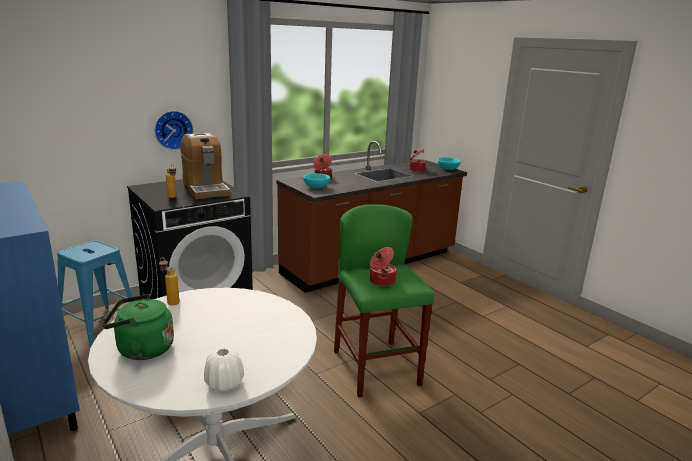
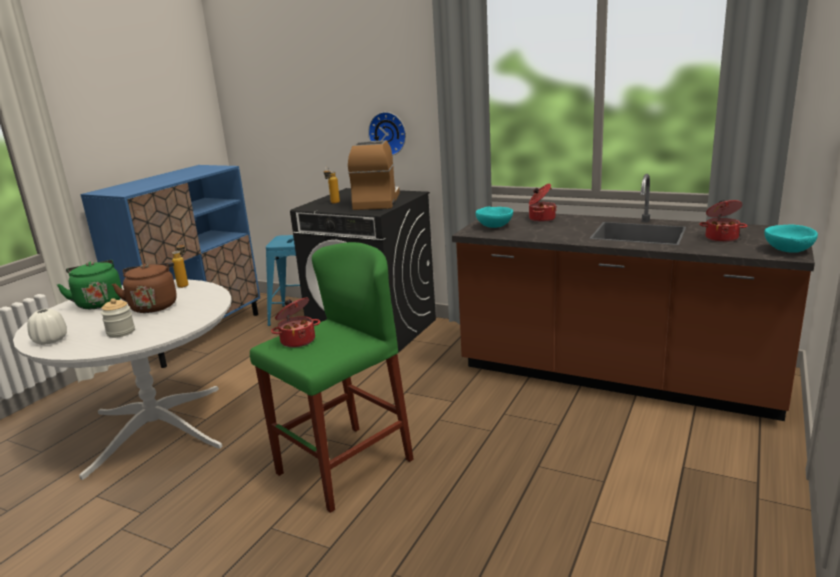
camera: 65 degrees right, 0 degrees up
coffee machine [180,133,231,199] -> coffee machine turned 150 degrees clockwise [348,140,400,210]
none -> jar [101,298,135,338]
none -> brown kettle [112,262,177,313]

